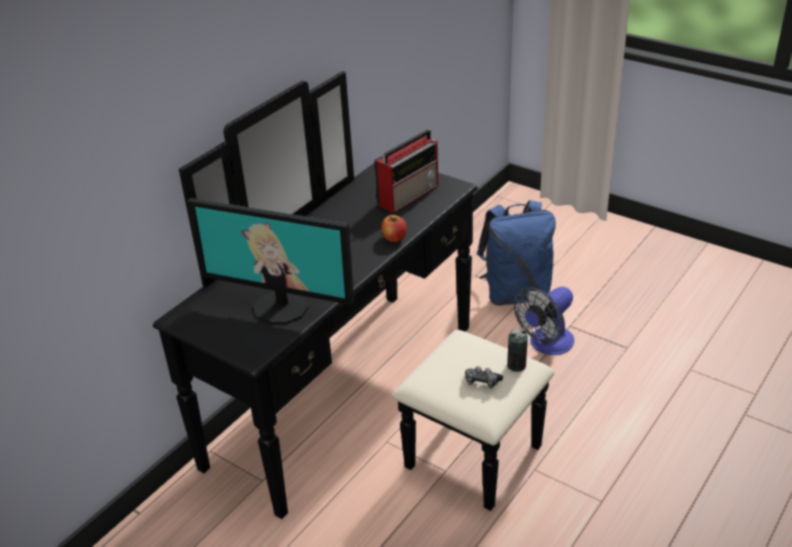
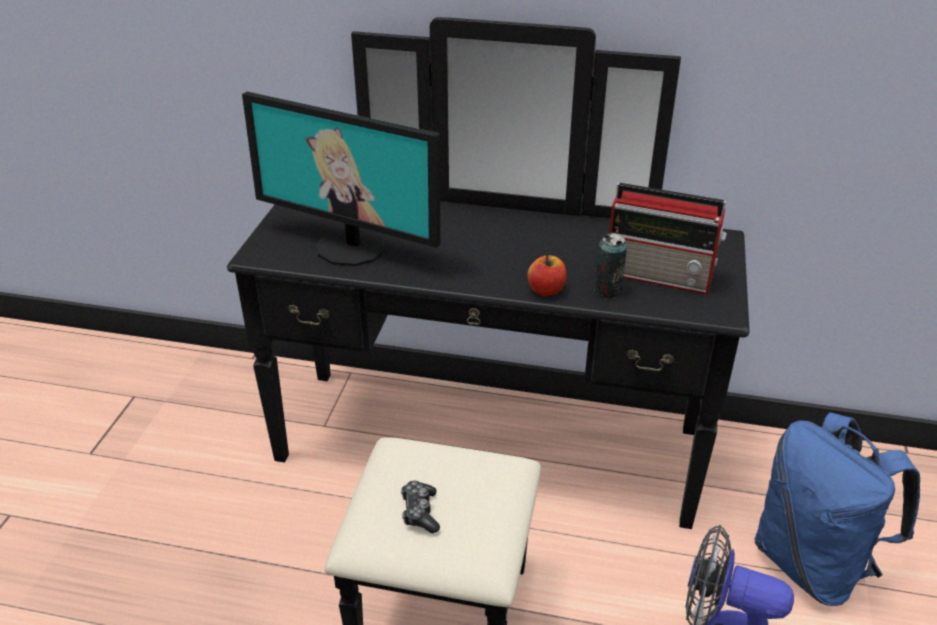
camera: 65 degrees right, 0 degrees up
monitor [187,198,354,324] -> monitor turned 60 degrees counterclockwise [242,91,440,266]
can [507,328,528,372] -> can moved to [594,233,627,299]

